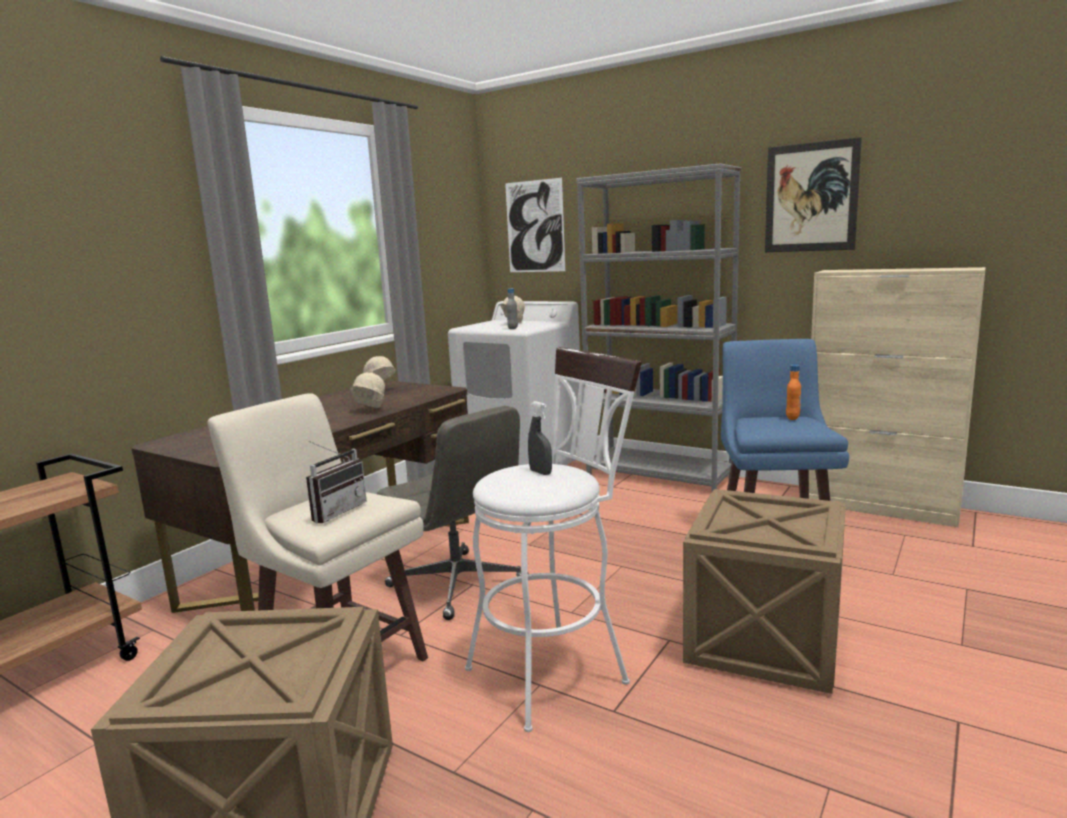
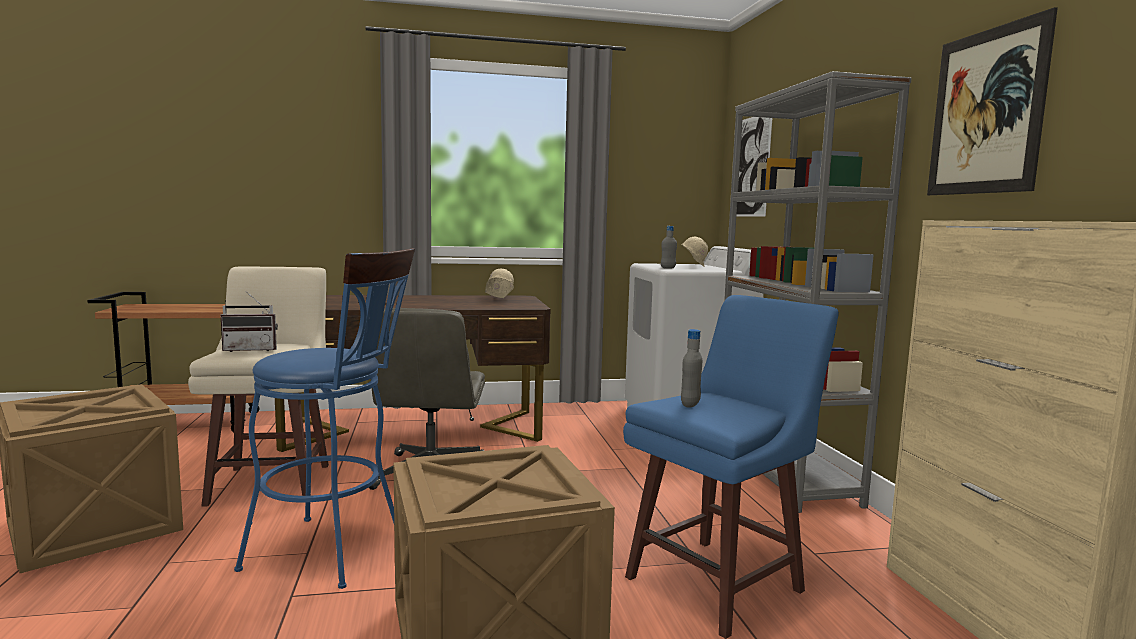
camera: 45 degrees right, 5 degrees down
beige hard hat [350,372,385,408] -> none
white stool [465,347,642,732] -> blue stool [234,248,415,589]
grey spray bottle [528,401,552,475] -> none
orange bottle [786,364,801,420] -> none
none -> grey bottle [681,329,702,407]

